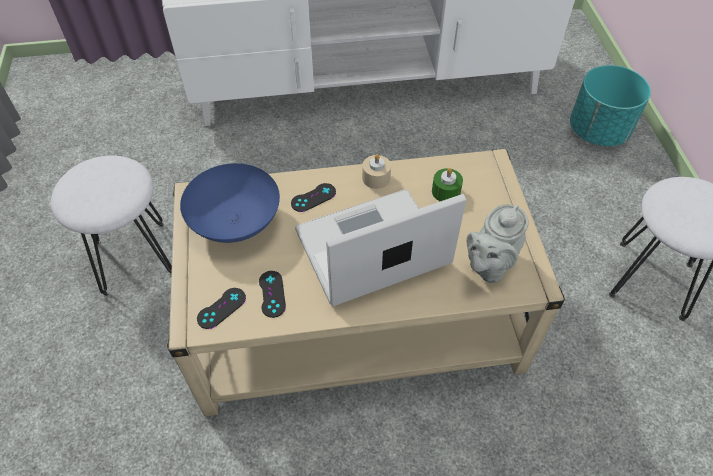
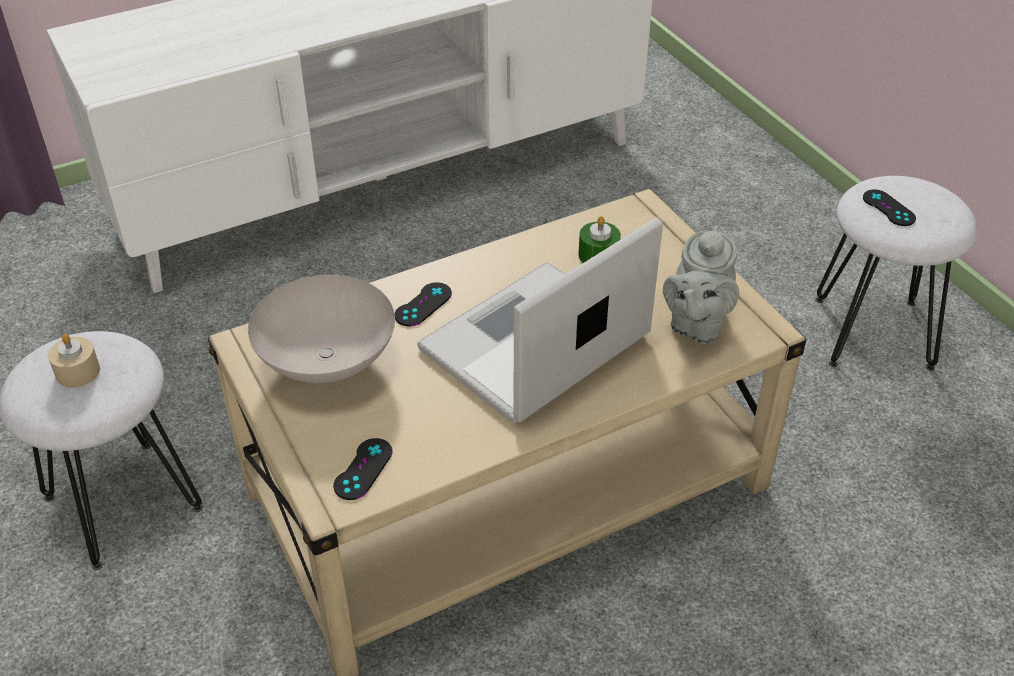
camera: 20 degrees left, 10 degrees down
blue bowl [180,163,280,243] -> white bowl [248,275,395,383]
black game controller [259,271,286,318] -> black game controller moved to [863,189,916,226]
beige candle [362,154,391,189] -> beige candle moved to [48,334,100,388]
turquoise planter [570,65,651,146] -> none

